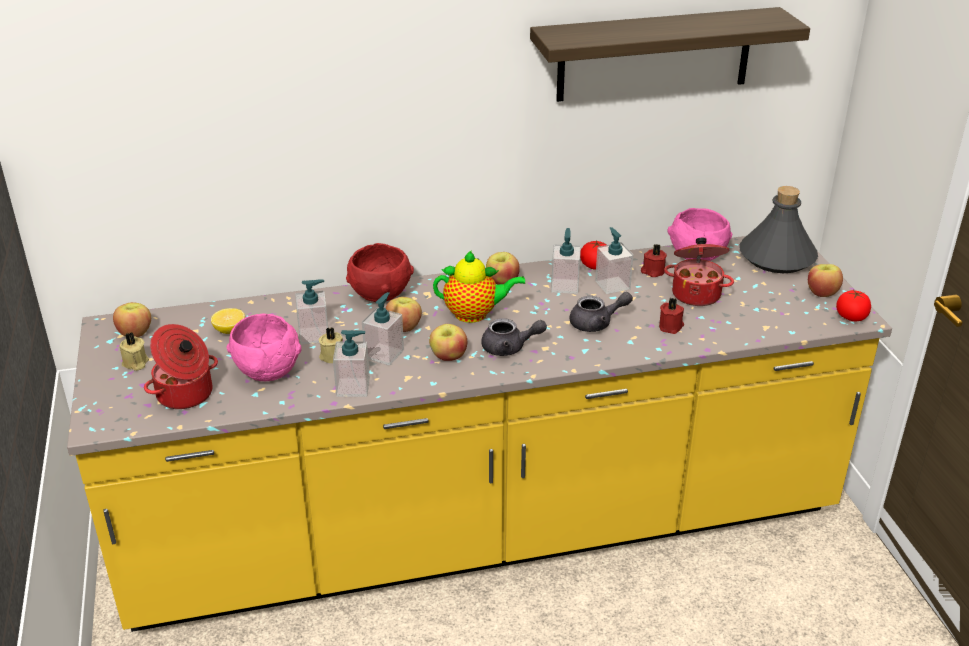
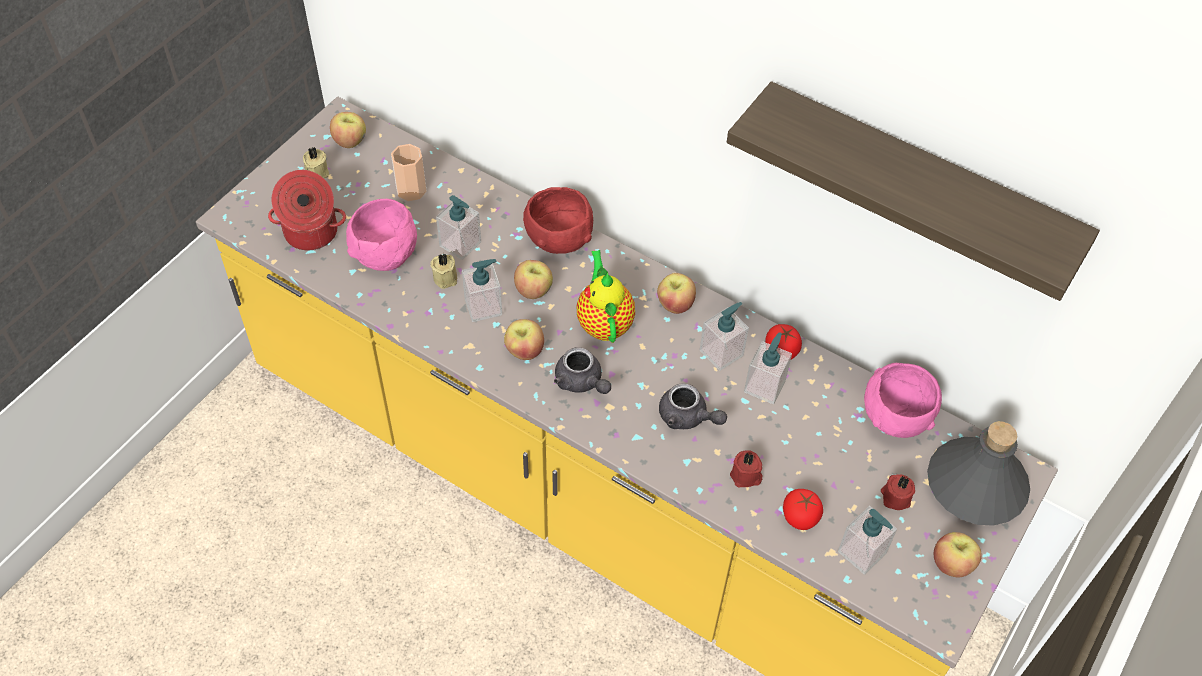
camera: 45 degrees right, 20 degrees up
lemon [211,308,245,334] -> cup [391,144,427,201]
soap dispenser [333,330,370,397] -> soap dispenser moved to [838,506,897,575]
teapot [433,250,525,323] -> teapot turned 150 degrees counterclockwise [577,250,635,343]
red candle [641,244,667,277] -> red candle moved to [881,475,915,510]
cooking pot [664,238,734,306] -> none
tomato [836,290,871,321] -> tomato moved to [783,489,823,530]

